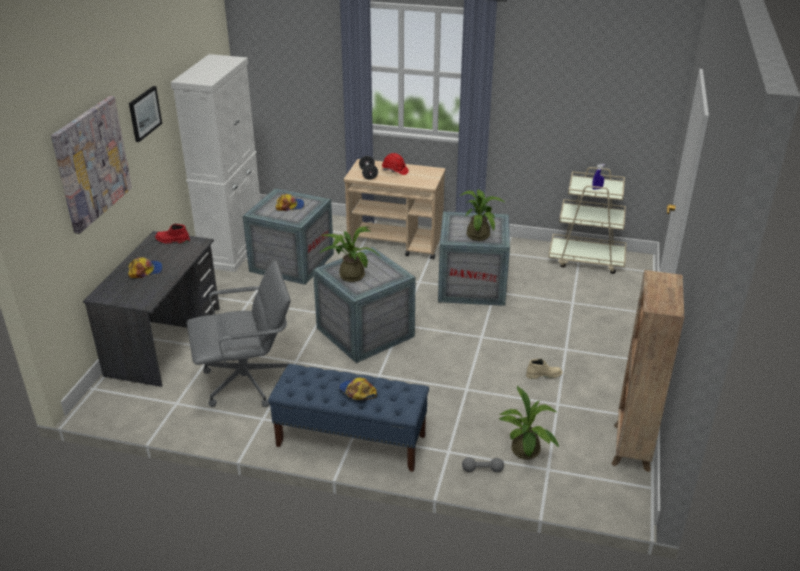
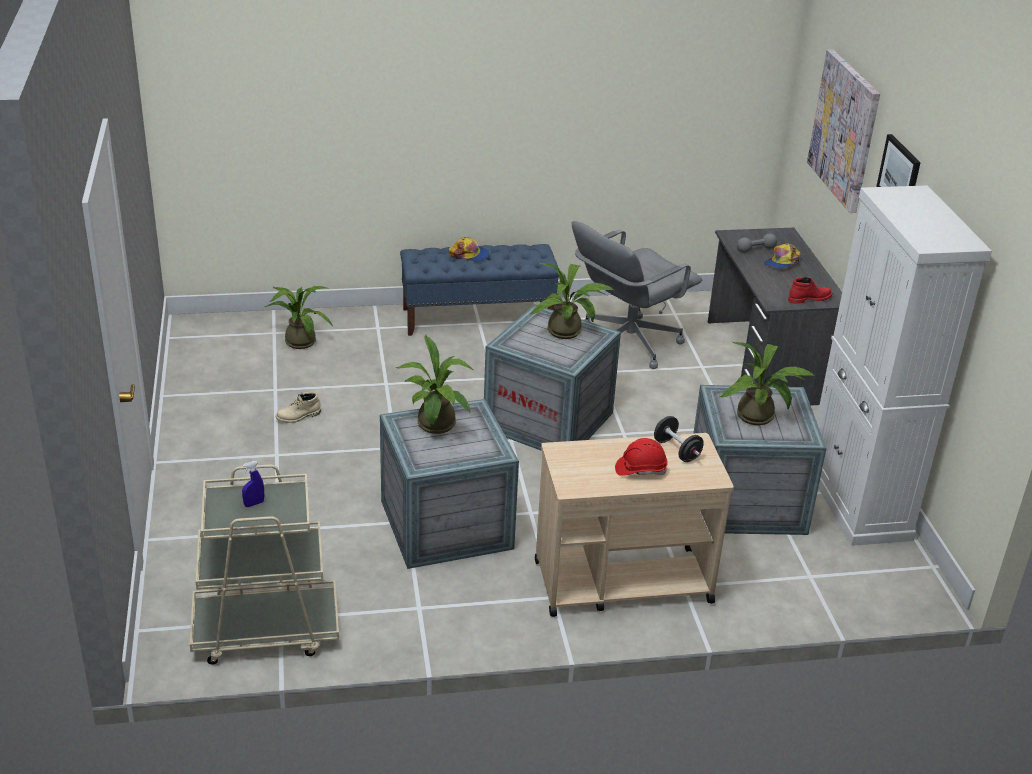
camera: 155 degrees right, 0 degrees up
cap [276,194,305,211] -> potted plant [719,342,815,425]
grey dumbbell [462,457,504,473] -> grey dumbbell moved to [737,234,777,253]
brown bookcase [611,270,684,472] -> none

